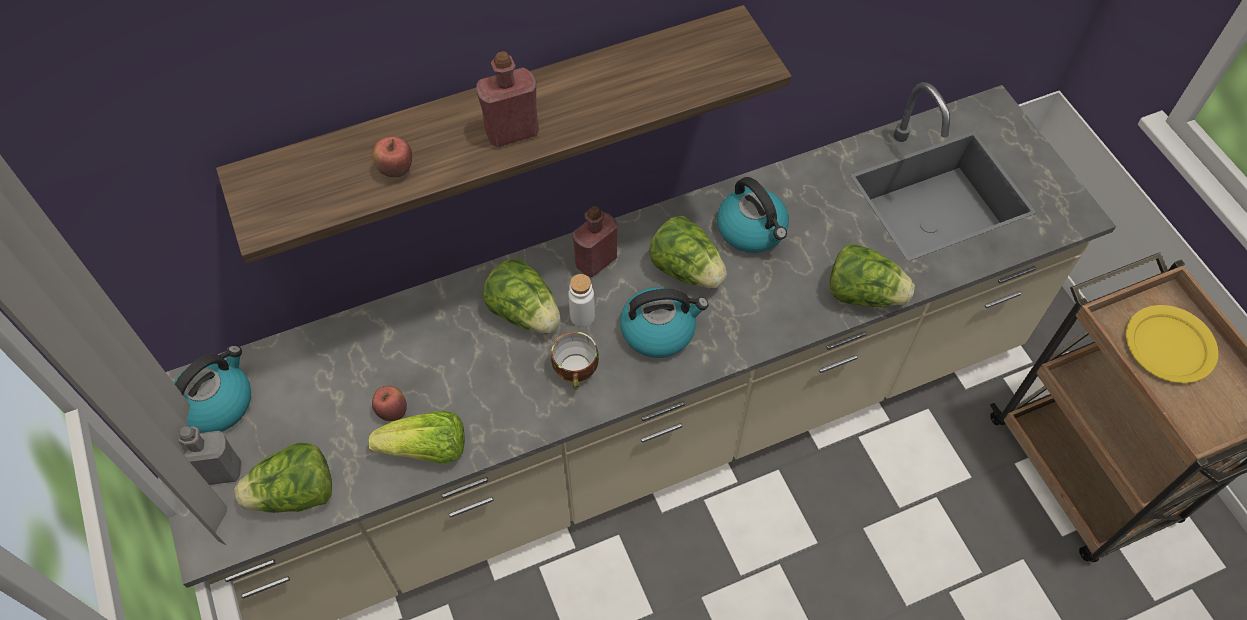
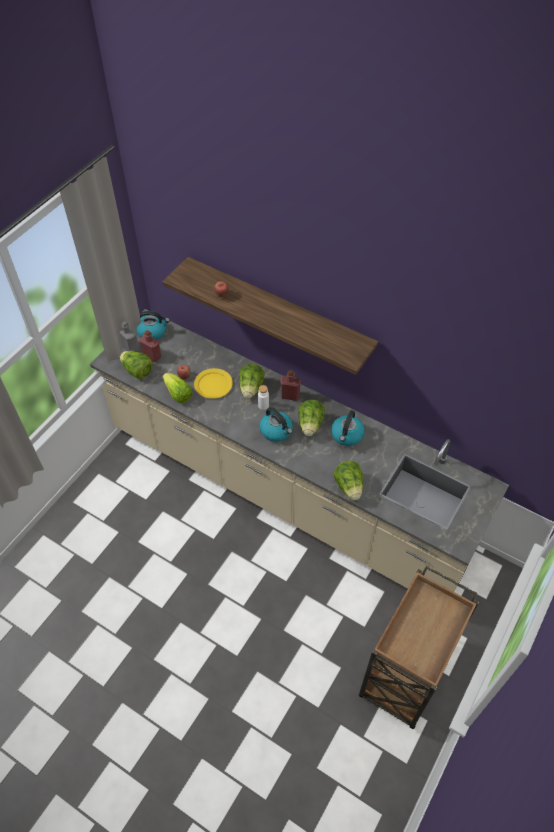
camera: 55 degrees right, 5 degrees down
red bottle [476,51,539,147] -> red bottle moved to [140,330,161,362]
cup [551,332,599,390] -> none
yellow plate [1126,305,1218,383] -> yellow plate moved to [194,368,233,399]

